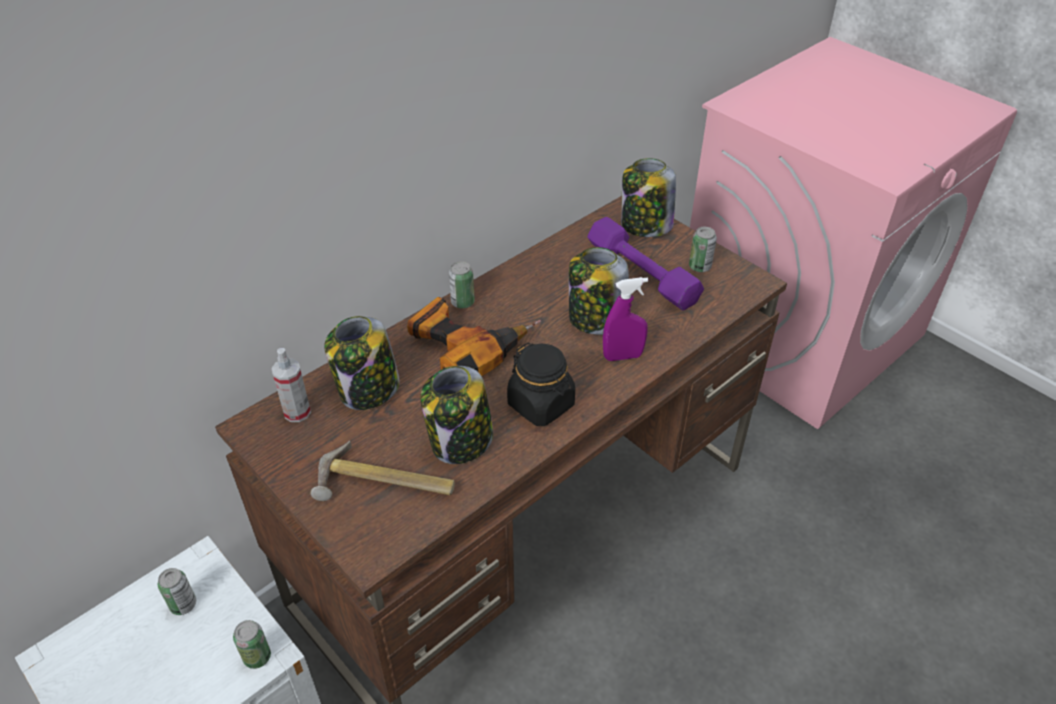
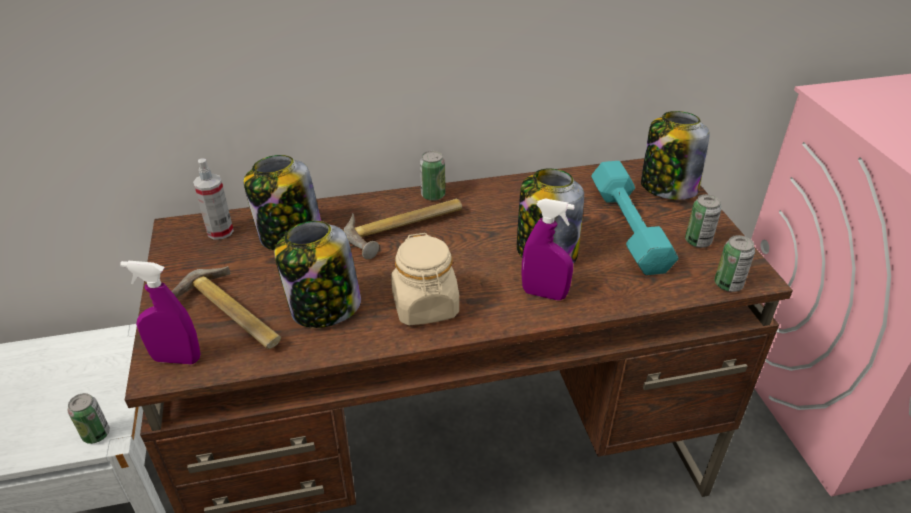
camera: 30 degrees right, 5 degrees down
can [157,568,196,615] -> can moved to [714,235,755,292]
power drill [407,297,541,376] -> hammer [344,198,462,259]
black jar [507,342,575,426] -> beige jar [391,233,459,326]
purple dumbbell [587,217,704,311] -> turquoise dumbbell [591,161,679,275]
none -> purple spray bottle [120,261,201,364]

